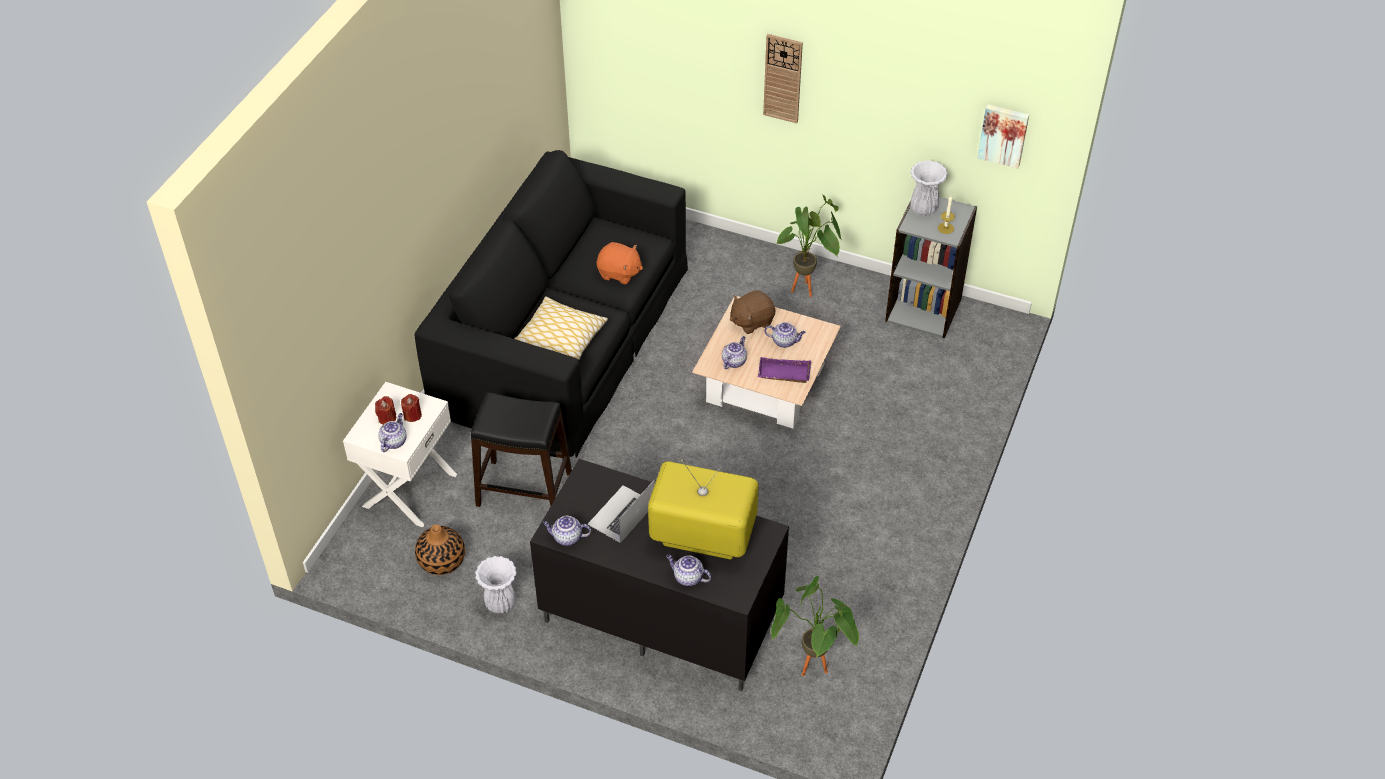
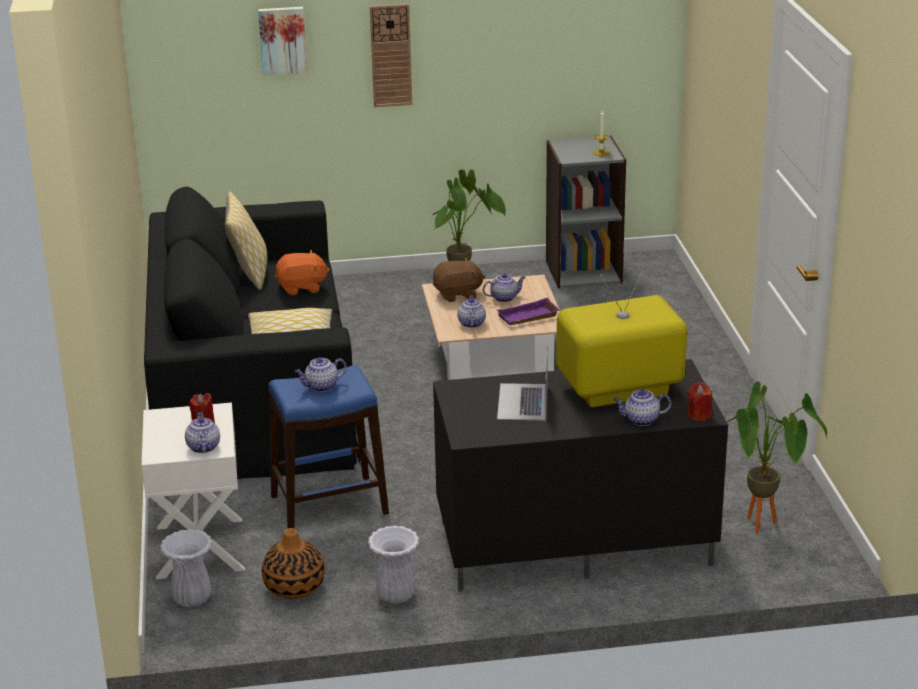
camera: 30 degrees left, 20 degrees down
red candle [375,396,396,425] -> red candle moved to [687,382,712,421]
black stool [471,392,572,507] -> blue stool [269,365,389,529]
teapot [542,516,591,546] -> teapot moved to [294,357,347,392]
brown plush toy [730,290,775,334] -> brown plush toy turned 135 degrees counterclockwise [433,258,485,302]
white vase [910,160,948,216] -> white vase moved to [160,529,212,607]
picture [977,104,1029,169] -> picture moved to [258,7,307,76]
none -> pillow [225,191,267,290]

